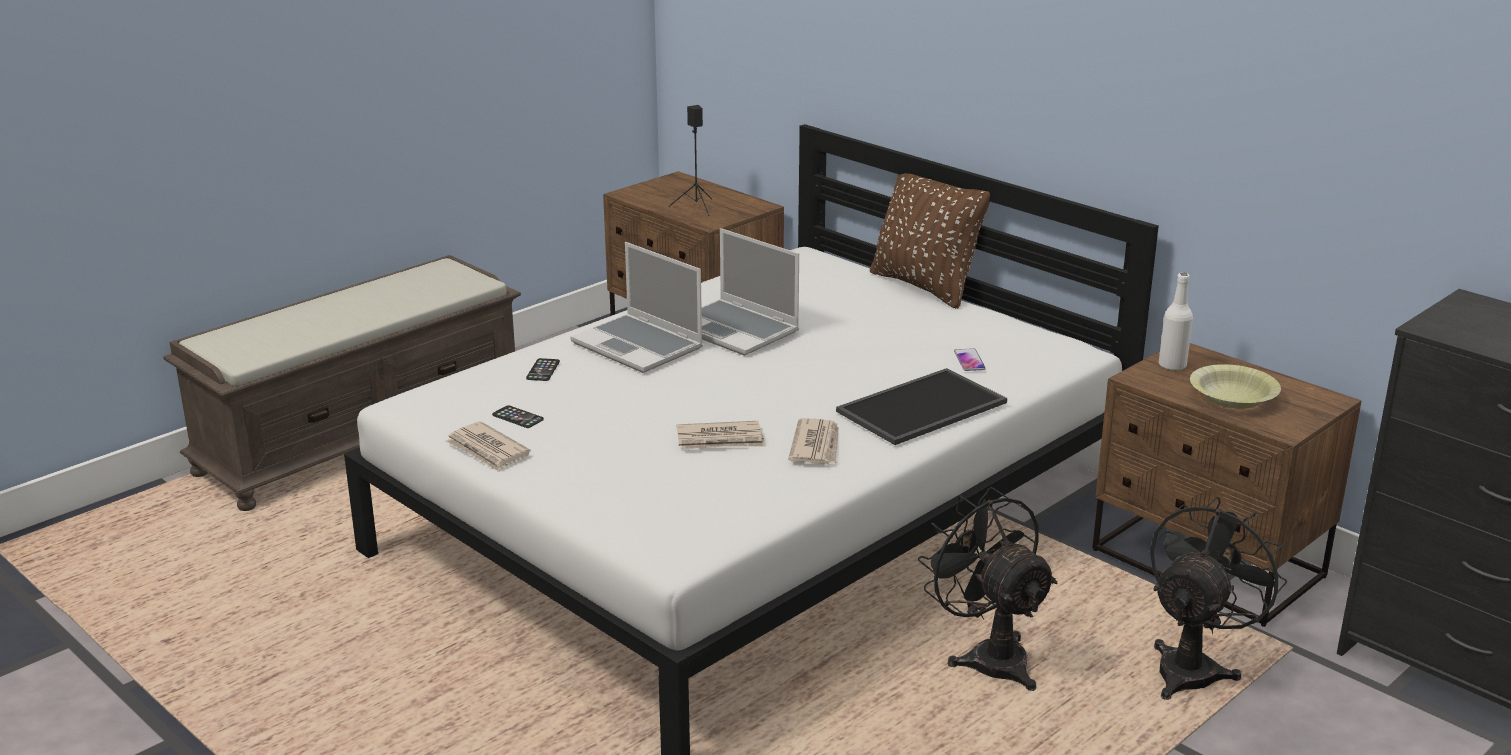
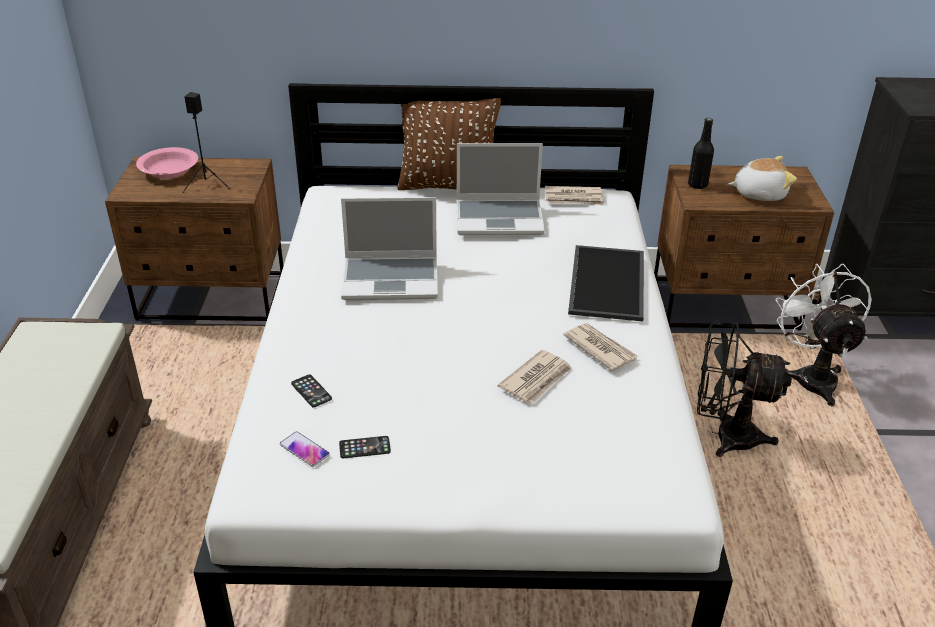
camera: 45 degrees left, 10 degrees up
newspaper [446,421,531,472] -> newspaper moved to [545,186,604,205]
laptop [570,242,703,373] -> laptop moved to [457,143,545,235]
phone [954,349,986,371] -> phone moved to [280,432,330,467]
black fan [1150,497,1287,700] -> white fan [775,264,872,406]
white bottle [1159,273,1193,371] -> black bottle [688,118,714,189]
yellow bowl [1190,364,1281,409] -> plush toy [729,156,797,201]
none -> pink bowl [136,147,198,178]

